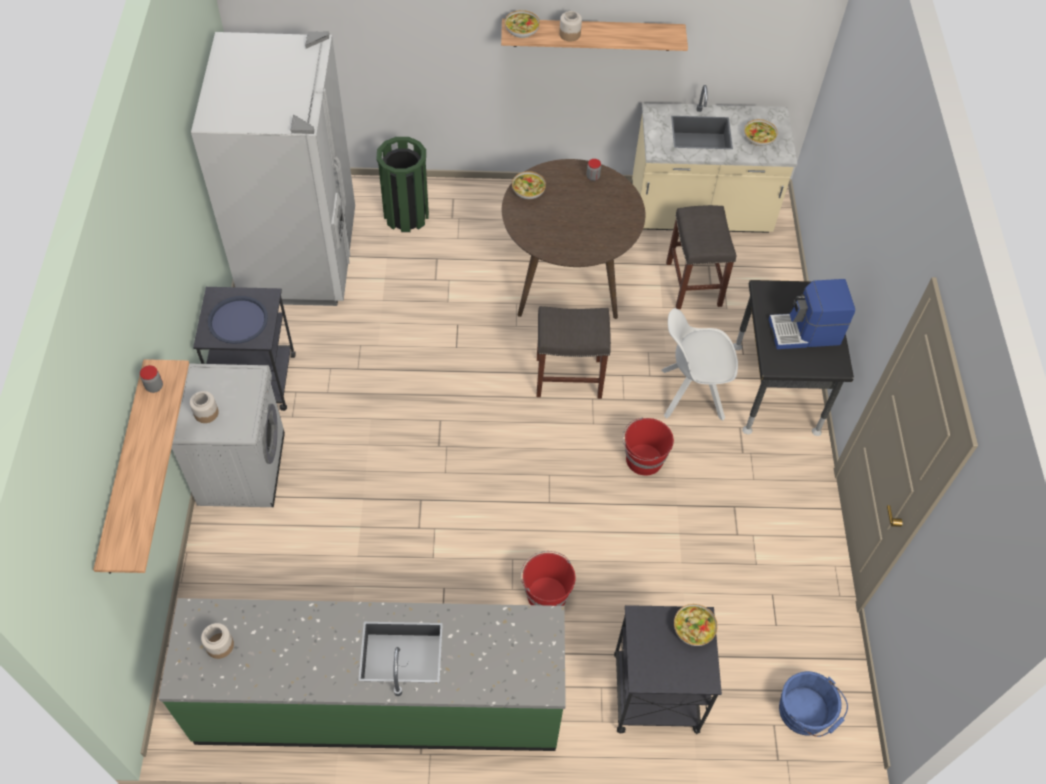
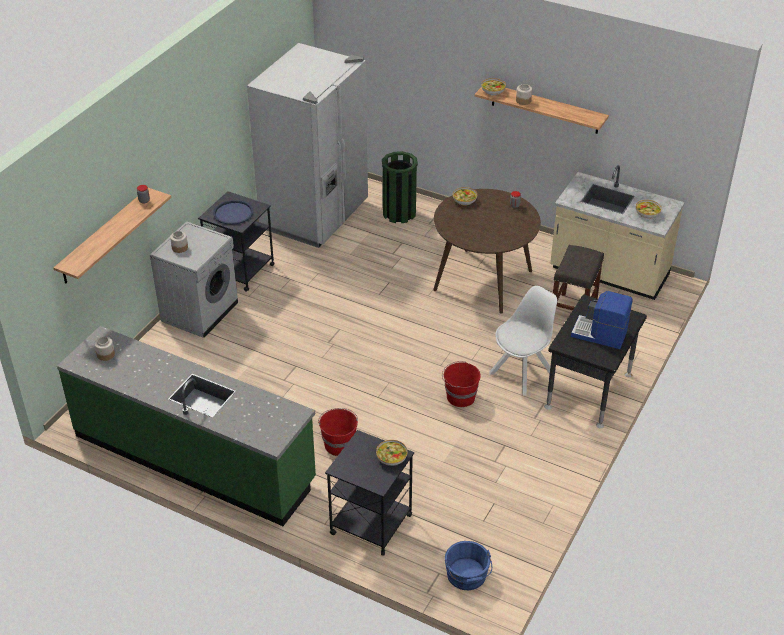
camera: 30 degrees right, 15 degrees down
grey stool [537,306,611,399] -> none
white chair [662,308,738,421] -> white chair turned 105 degrees clockwise [489,286,557,396]

